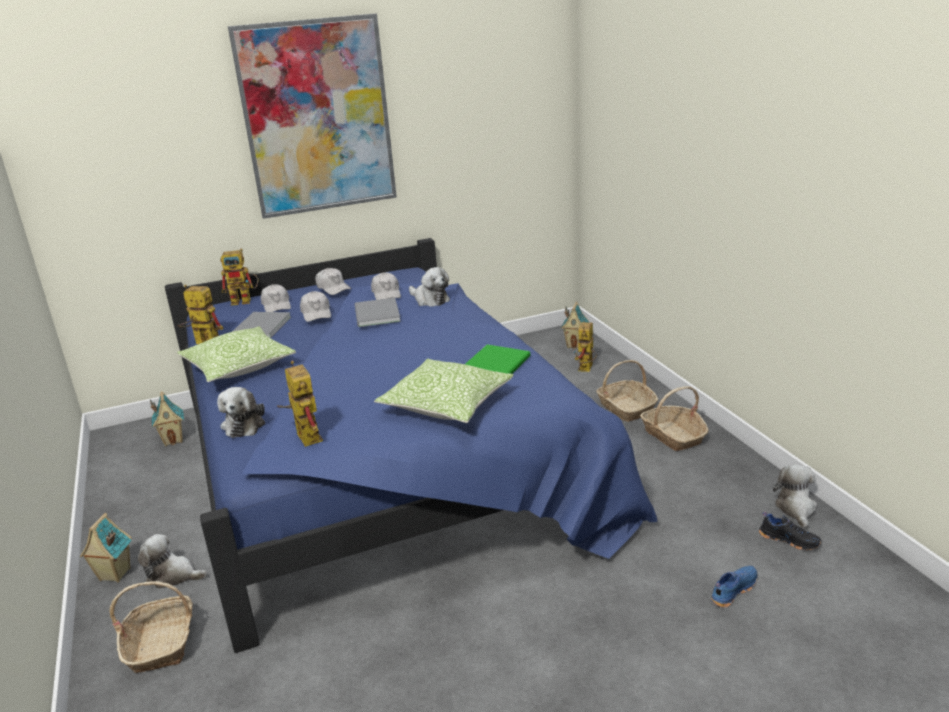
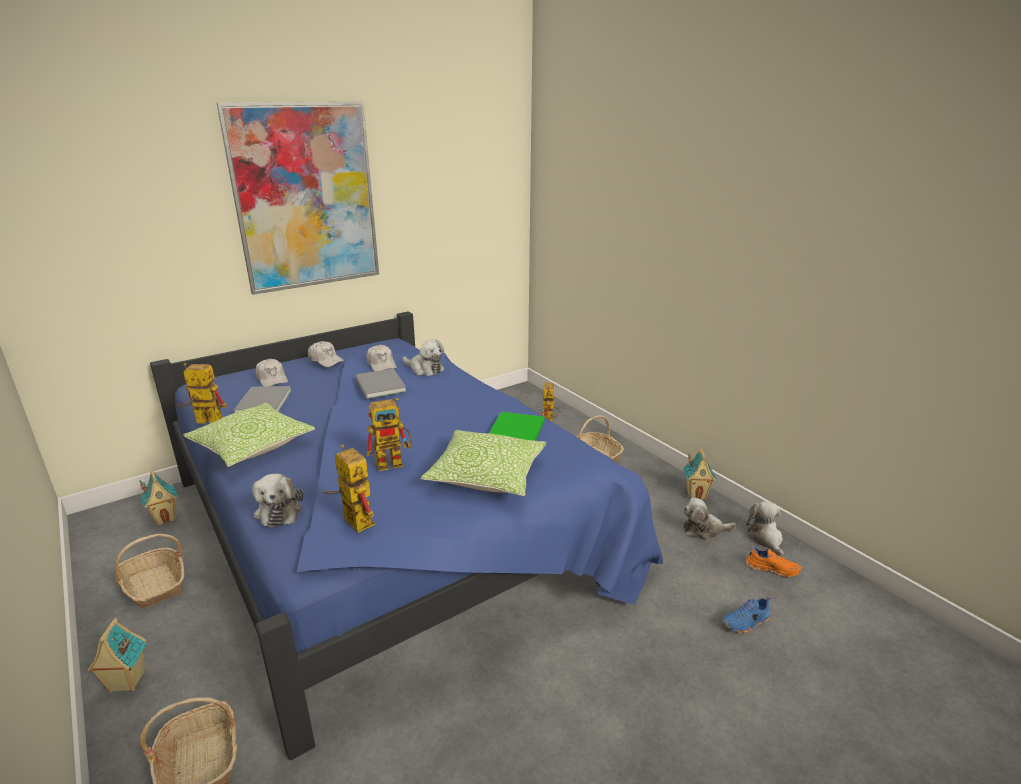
camera: 15 degrees left, 0 degrees up
plush toy [138,534,207,589] -> plush toy moved to [683,498,736,540]
toy robot [220,249,258,306] -> toy robot moved to [367,398,412,471]
white cap [300,291,331,322] -> none
toy house [561,302,589,349] -> toy house moved to [683,448,717,500]
basket [640,386,708,451] -> basket moved to [115,534,184,608]
blue shoe [711,566,757,608] -> blue shoe turned 150 degrees counterclockwise [722,596,772,633]
black shoe [759,511,822,550] -> orange shoe [746,546,801,577]

